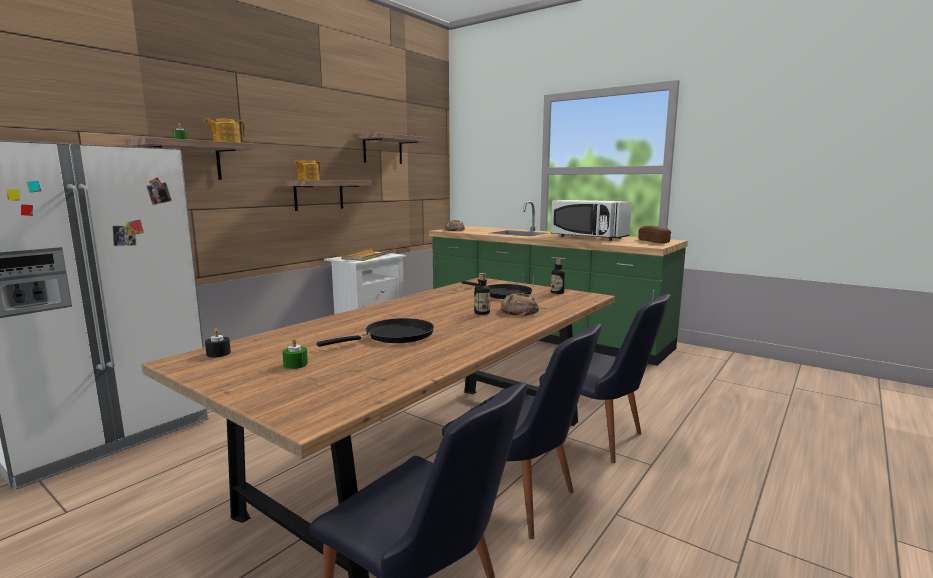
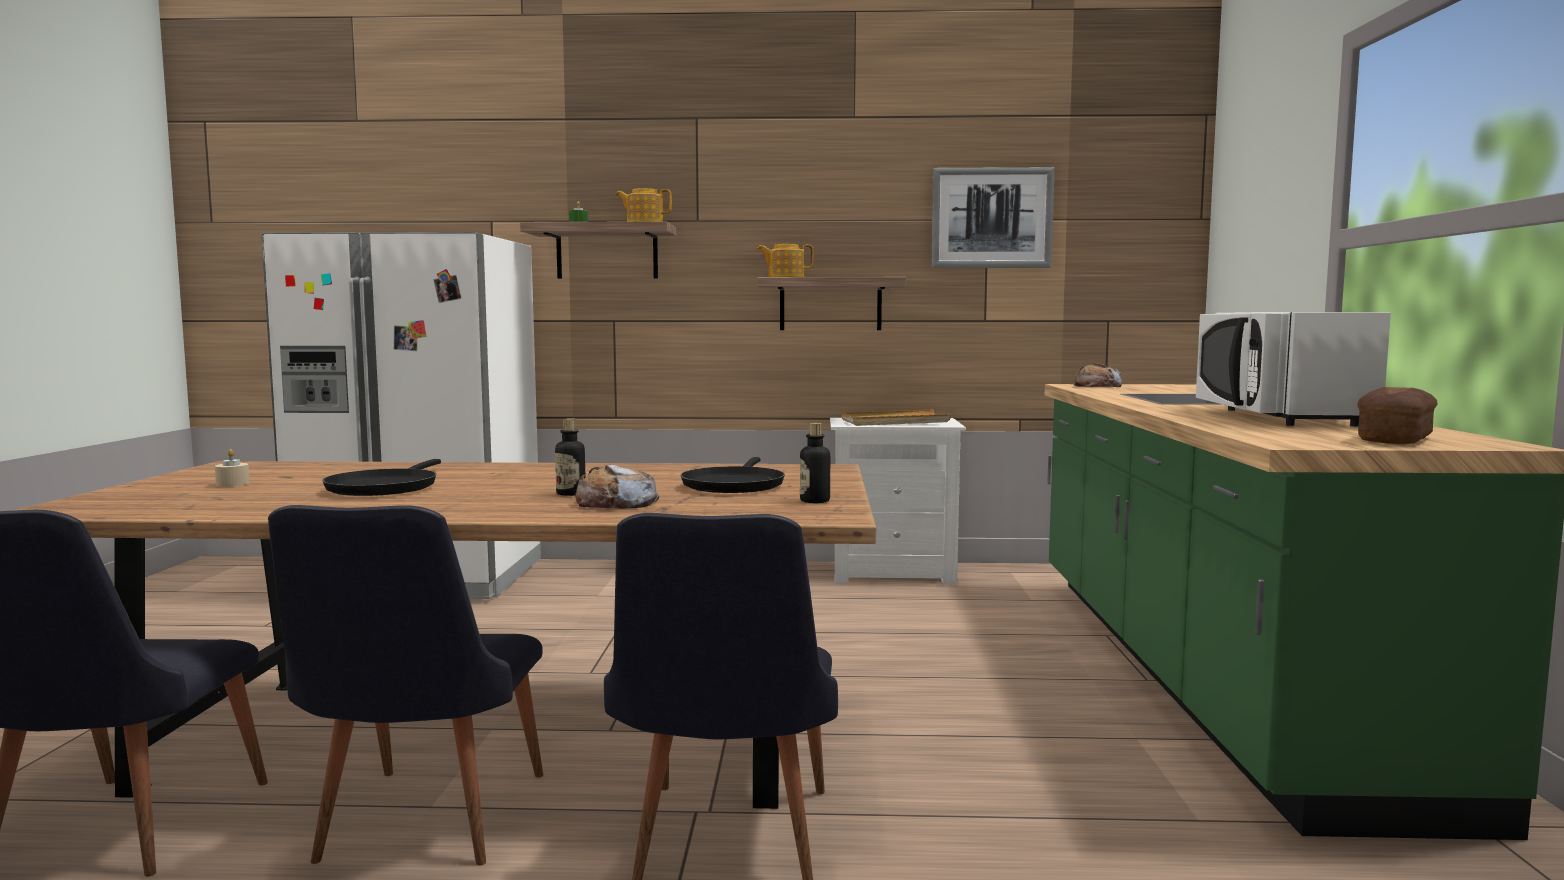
camera: 55 degrees right, 5 degrees down
black candle [205,329,231,358] -> none
green candle [282,338,308,369] -> beige candle [215,449,250,487]
black frying pan [317,318,434,347] -> black frying pan turned 75 degrees clockwise [322,459,441,496]
shelf [355,132,429,164] -> picture [931,167,1055,268]

